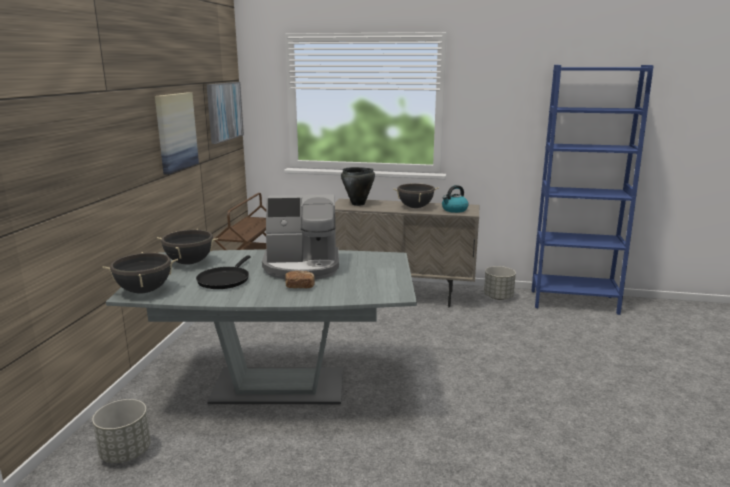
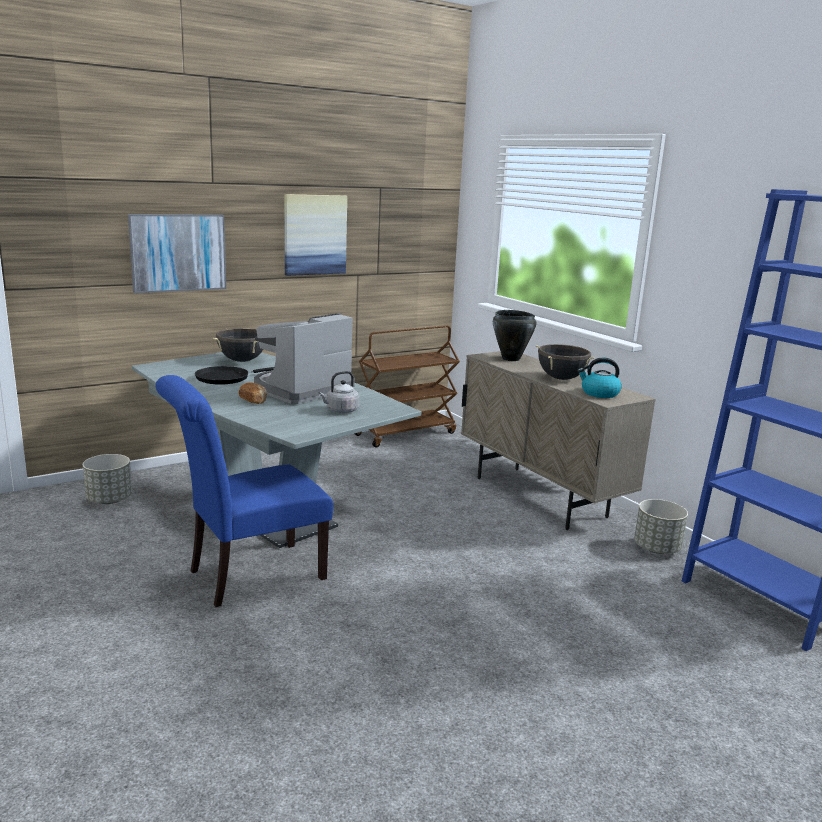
camera: 45 degrees right, 0 degrees up
black cooking pot [103,252,178,293] -> none
picture [207,82,244,144] -> picture moved to [128,214,226,293]
coffee machine [262,194,339,279] -> coffee machine turned 90 degrees clockwise [254,313,355,404]
none -> blue chair [156,375,333,607]
none -> grey kettle [318,371,359,413]

